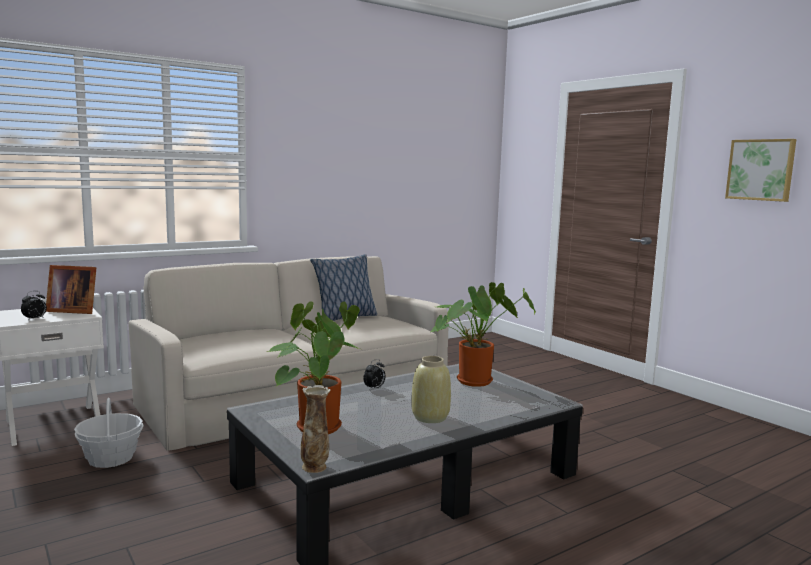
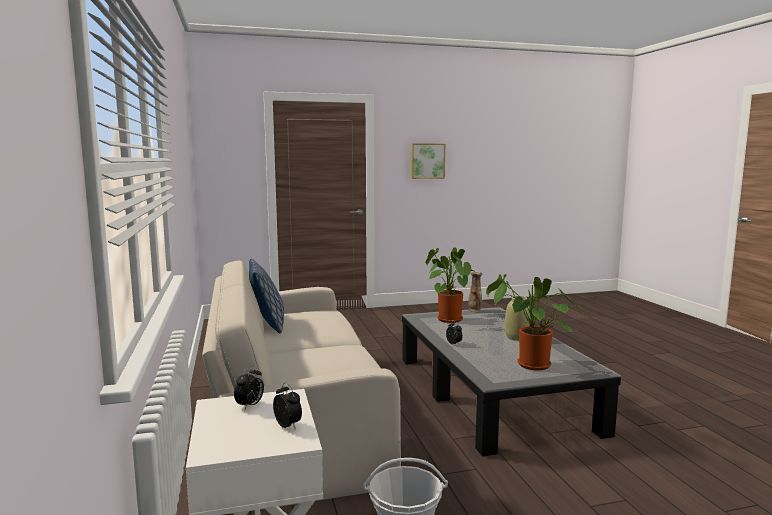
camera: 70 degrees left, 0 degrees up
picture frame [46,265,96,314] -> alarm clock [234,366,264,409]
vase [300,385,330,473] -> vase moved to [468,271,483,312]

